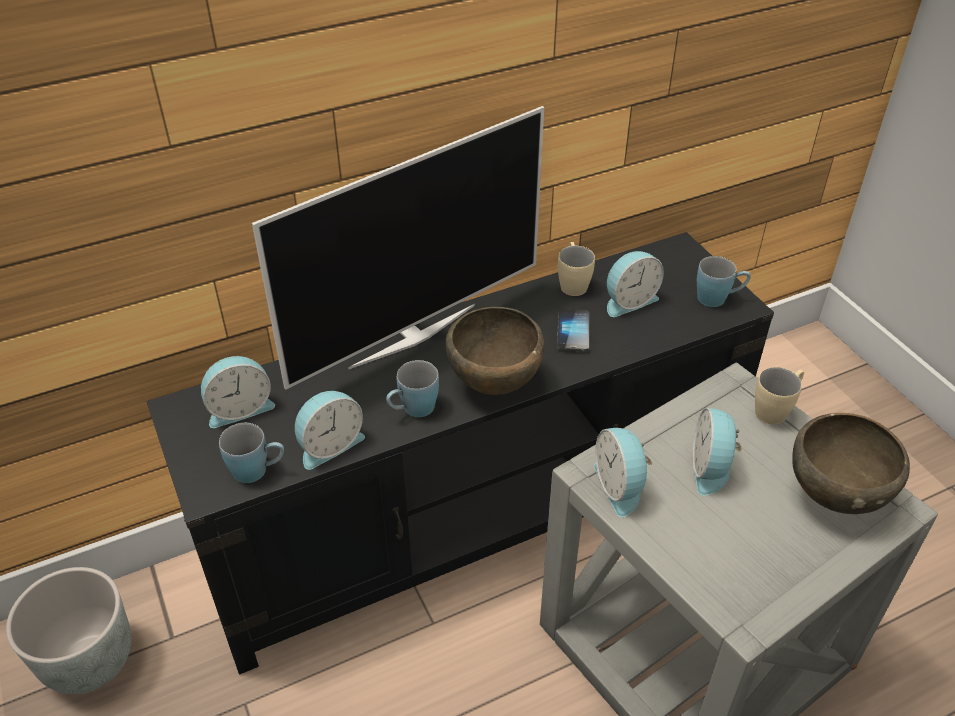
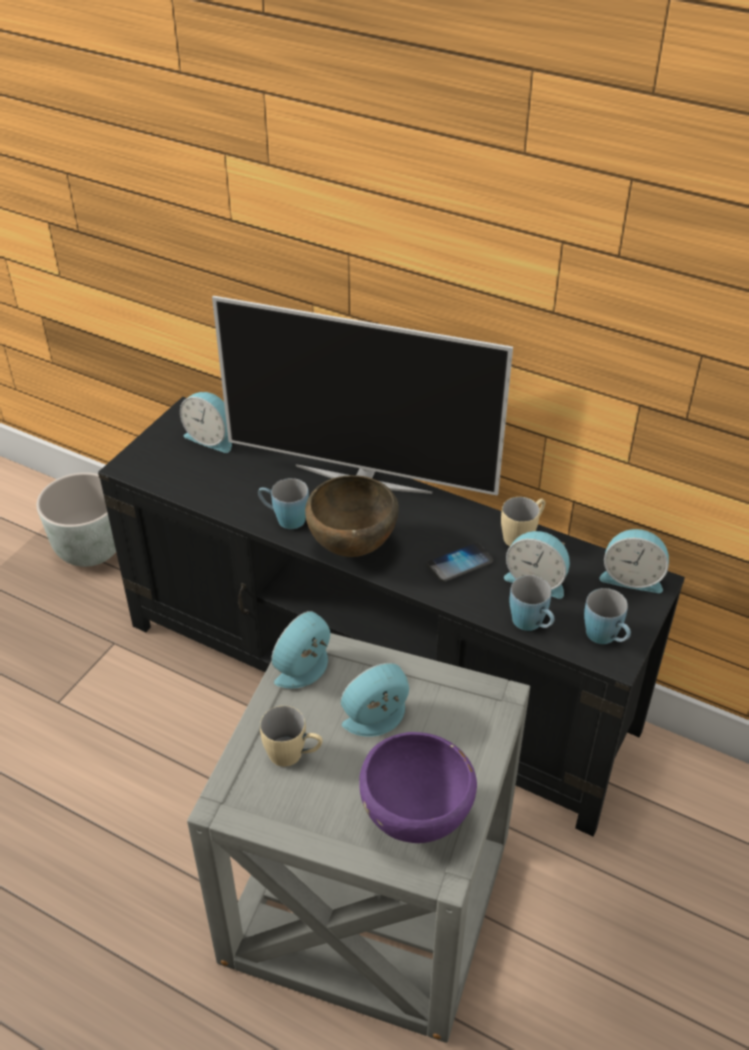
camera: 55 degrees right, 0 degrees up
blue mug [219,423,284,483] -> blue mug moved to [510,575,555,631]
alarm clock [295,391,365,470] -> alarm clock moved to [599,529,669,593]
beige mug [755,367,804,425] -> beige mug moved to [260,706,323,767]
brown bowl [792,413,910,514] -> purple bowl [359,732,477,843]

